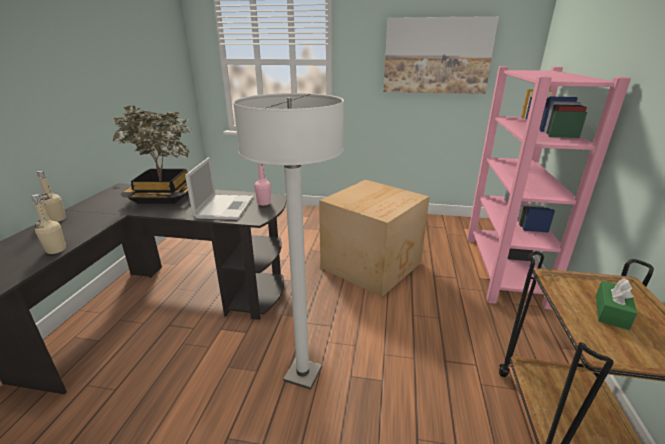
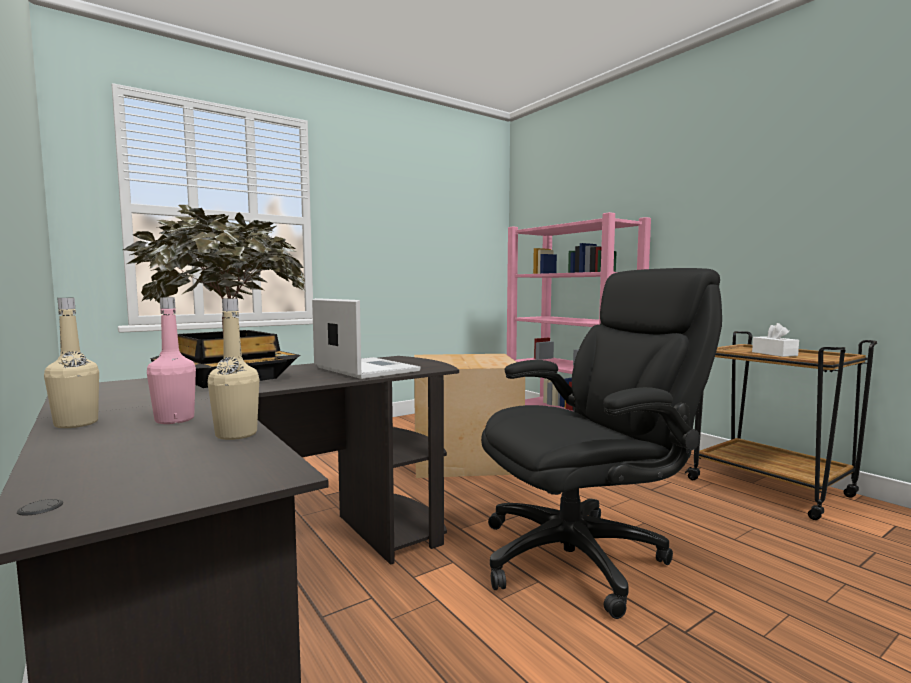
camera: 45 degrees left, 20 degrees down
white floor lamp [233,93,344,390] -> black office chair [481,268,722,619]
pink bottle [254,163,271,206] -> pink bottle moved to [147,297,196,424]
picture [383,16,499,94] -> none
green tissue box [596,278,637,330] -> white tissue box [752,323,799,357]

